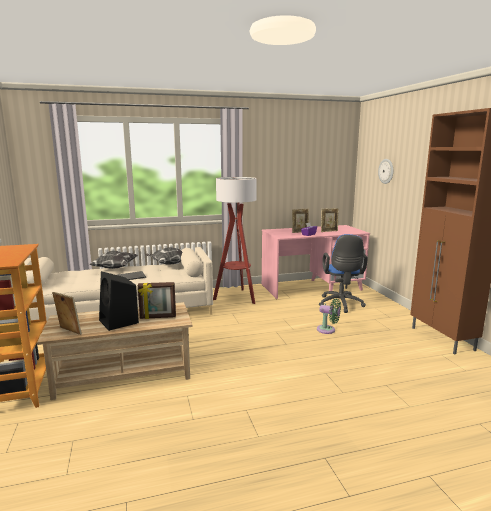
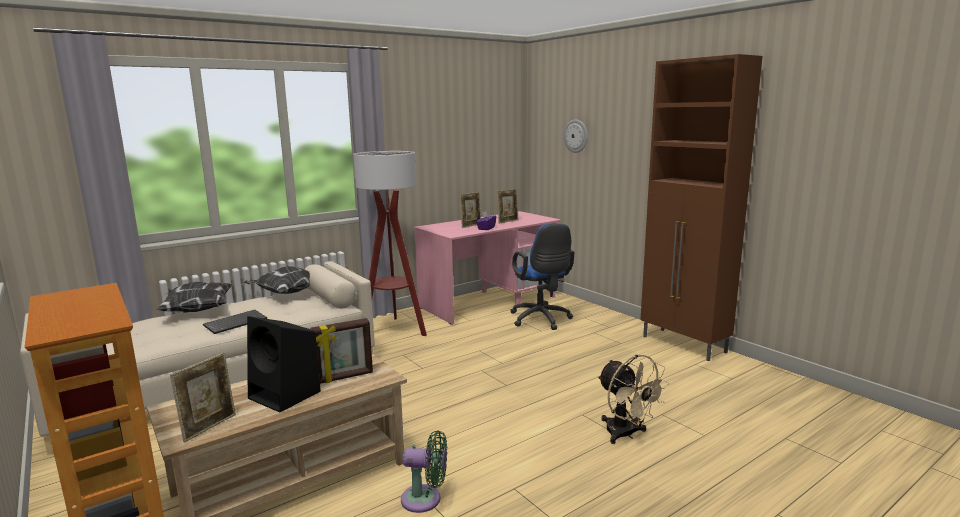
camera: 20 degrees left, 0 degrees up
picture frame [52,292,82,335] -> picture frame turned 105 degrees clockwise [170,353,236,442]
green fan [317,299,341,334] -> green fan moved to [401,430,447,513]
none -> beige fan [598,355,669,444]

